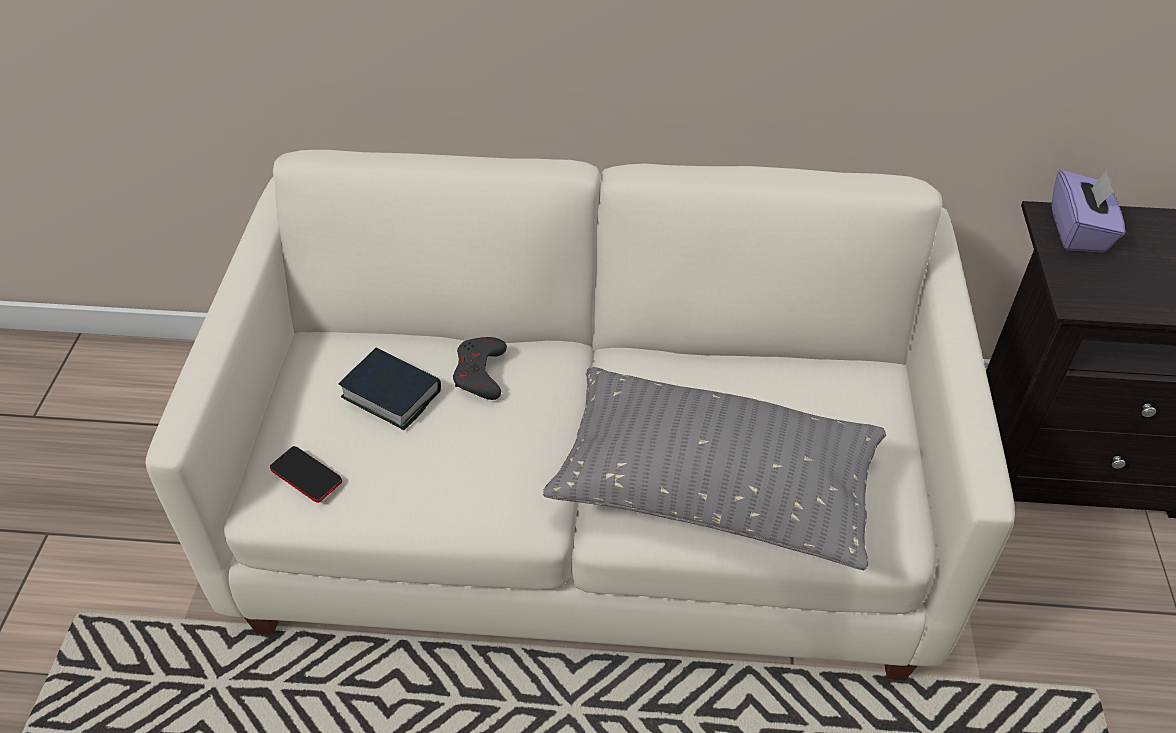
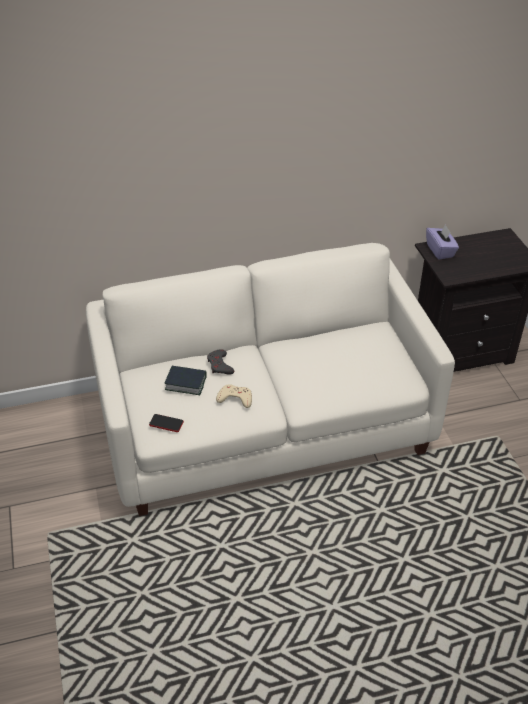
camera: 20 degrees left, 5 degrees down
grey pillow [543,367,886,570] -> none
none -> beige game controller [216,384,252,408]

